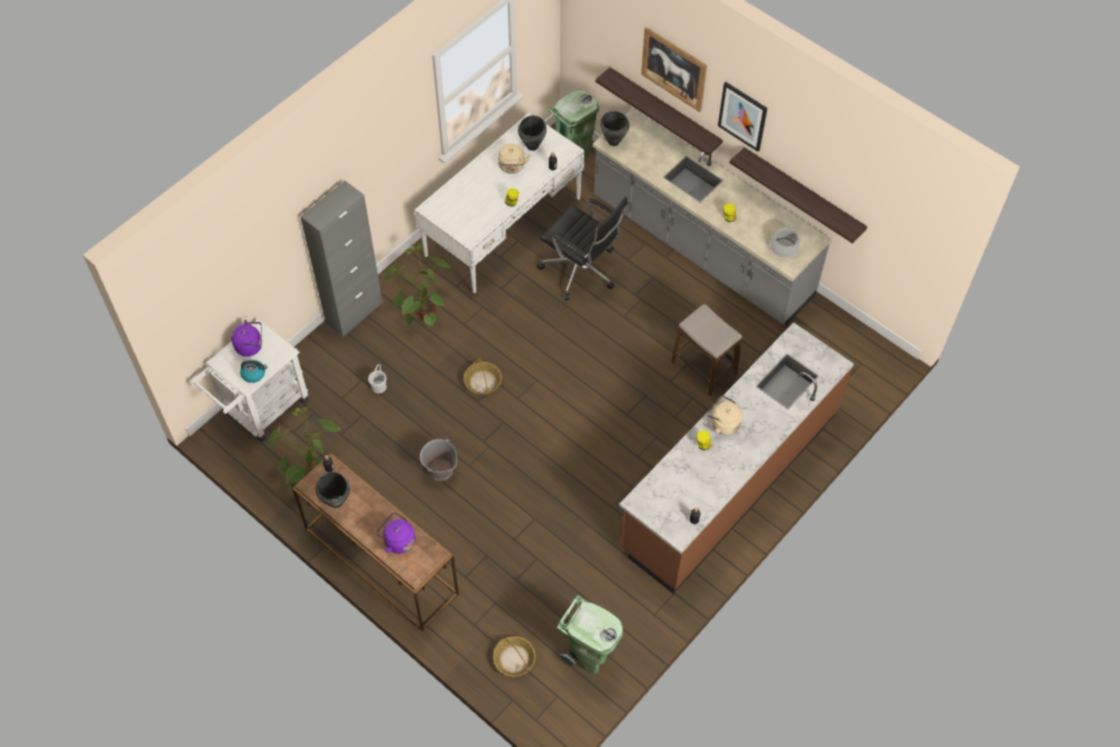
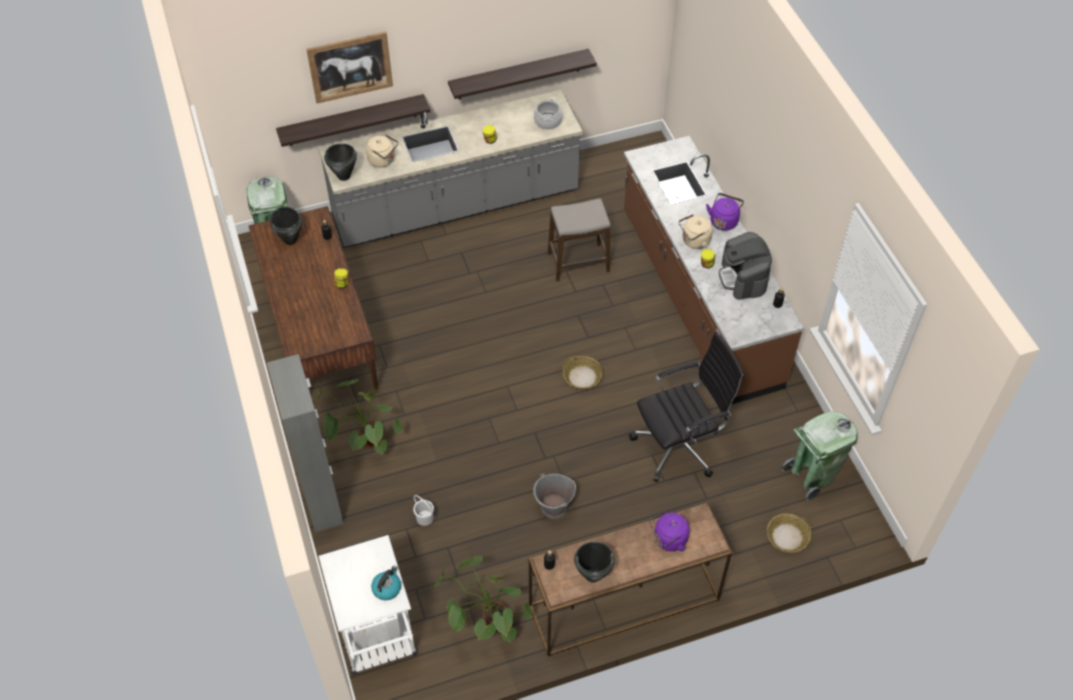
camera: 60 degrees left, 5 degrees down
purple kettle [232,320,262,357] -> purple kettle moved to [706,193,744,231]
white desk [414,113,585,296] -> brown desk [249,206,379,393]
basket [464,357,502,394] -> basket moved to [563,356,603,389]
beige kettle [498,144,531,174] -> beige kettle moved to [366,135,399,168]
black office chair [537,197,628,300] -> black office chair moved to [629,332,744,482]
picture [718,82,767,152] -> none
none -> coffee machine [719,232,772,300]

